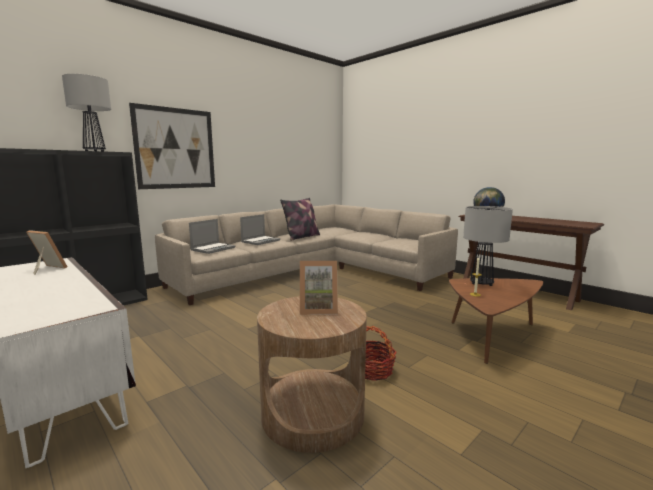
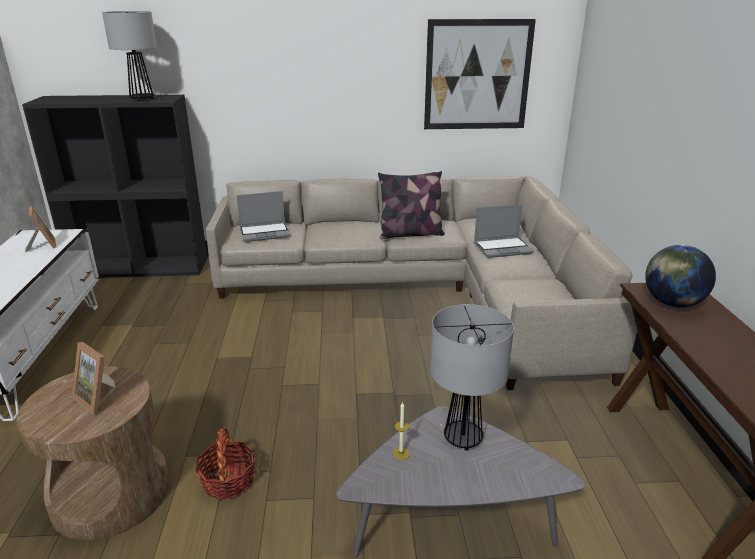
camera: 40 degrees right, 15 degrees up
picture [129,103,215,189] -> picture moved to [424,19,536,129]
laptop [240,214,280,245] -> laptop moved to [474,204,534,258]
brown coffee table [449,278,543,364] -> grey coffee table [336,406,586,557]

